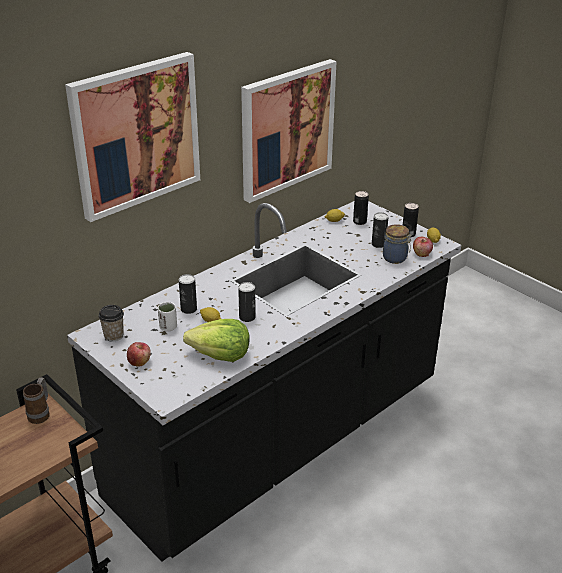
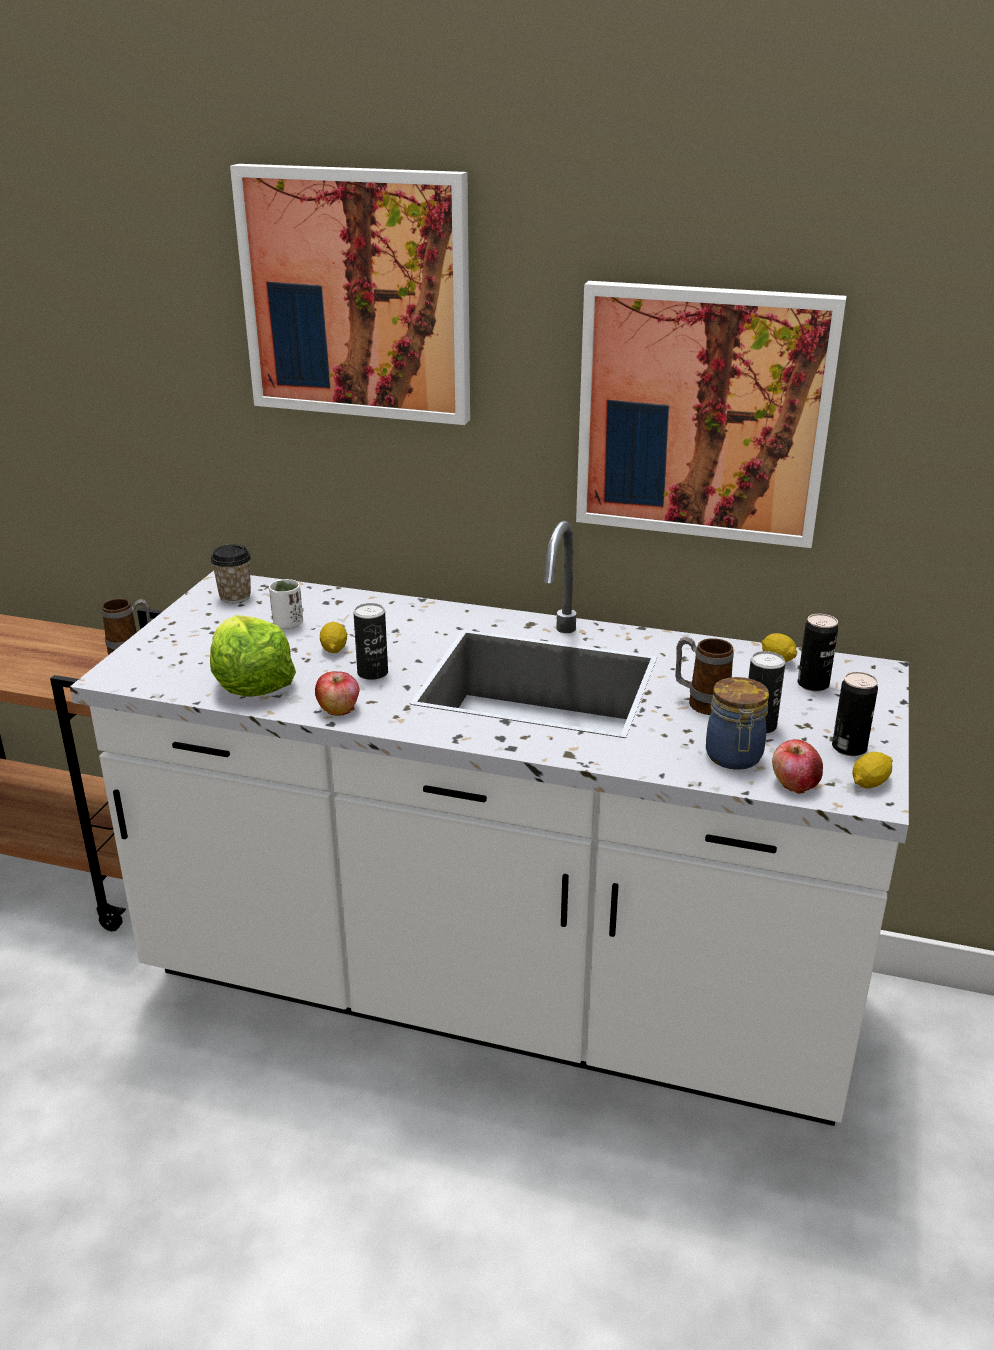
camera: 60 degrees right, 5 degrees down
black counter [67,201,461,562] -> white counter [70,520,909,1126]
apple [127,342,151,366] -> apple moved to [315,671,360,716]
can [179,274,197,314] -> none
none -> mug [675,637,734,715]

